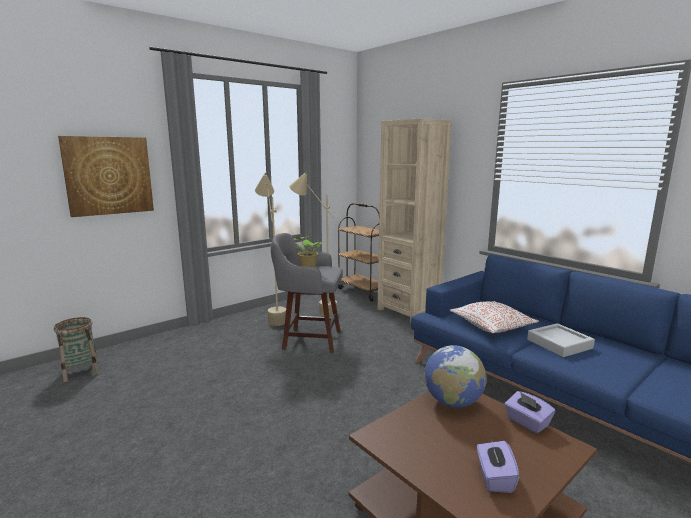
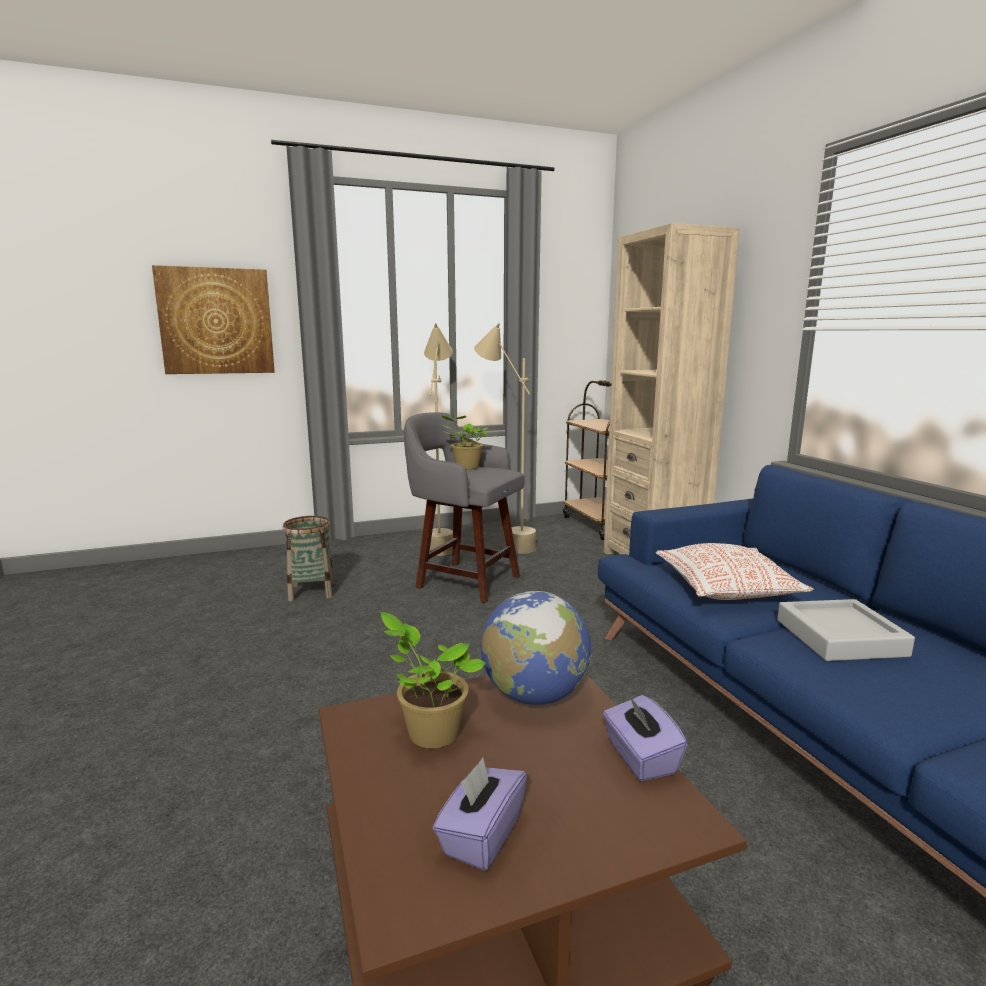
camera: 20 degrees right, 0 degrees up
basket [54,317,99,382] -> basket moved to [283,516,334,601]
none -> potted plant [381,612,486,749]

